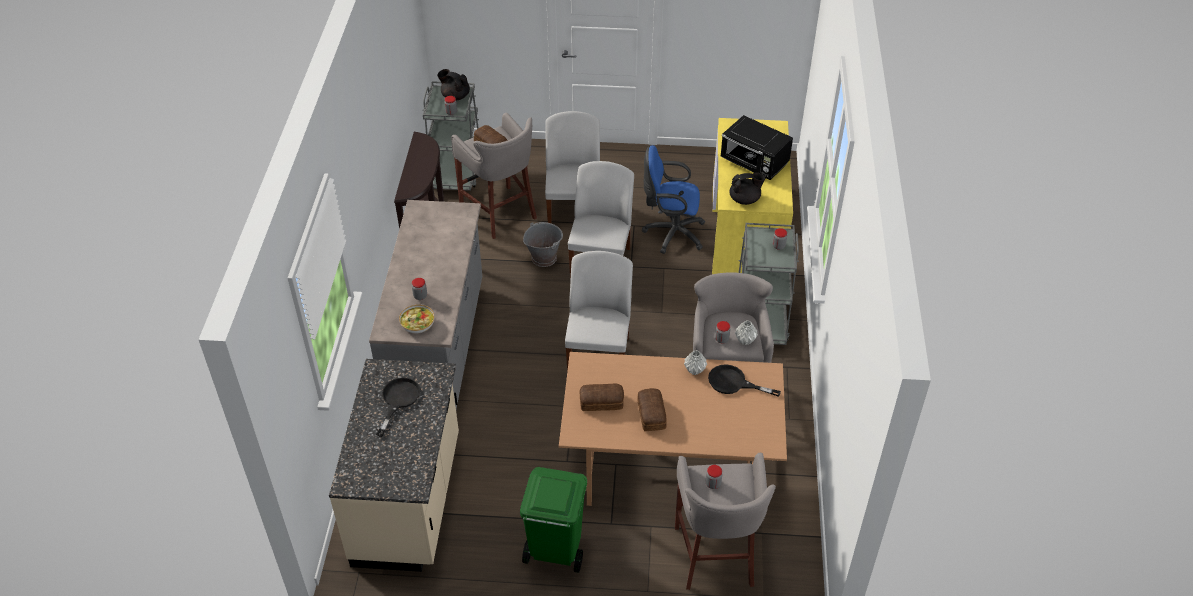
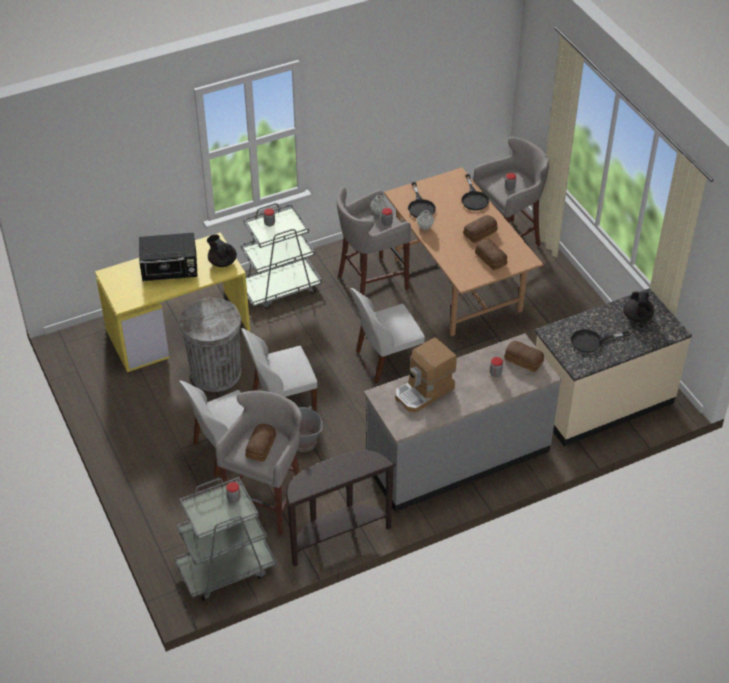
camera: 120 degrees left, 0 degrees up
bowl [399,305,434,333] -> bread [504,341,544,372]
black teapot [437,69,470,101] -> black teapot moved to [623,291,654,323]
green trash can [520,467,587,573] -> none
blue office chair [642,145,705,254] -> grey trash can [179,298,241,392]
black microwave [720,115,793,180] -> black microwave turned 75 degrees clockwise [139,233,197,281]
none -> coffee machine [395,337,457,413]
none -> black frying pan [462,174,489,210]

